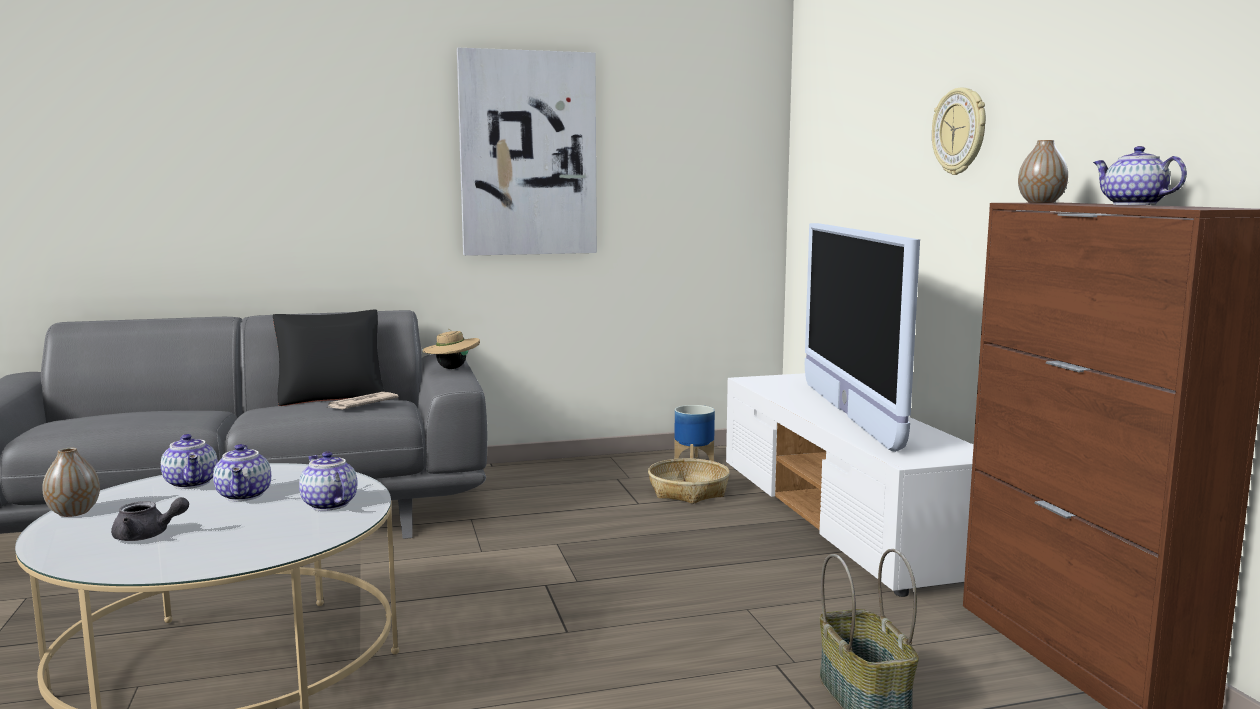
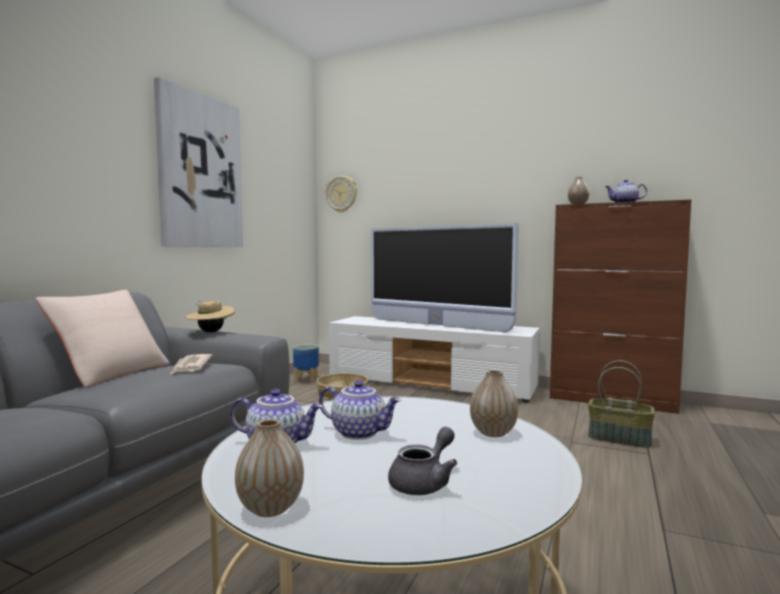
camera: 50 degrees left, 5 degrees down
black pillow [273,310,385,406] -> beige pillow [35,290,170,388]
teapot [299,451,357,511] -> none
wall clock [932,88,986,175] -> wall clock moved to [325,176,357,212]
none -> vase [470,370,518,437]

